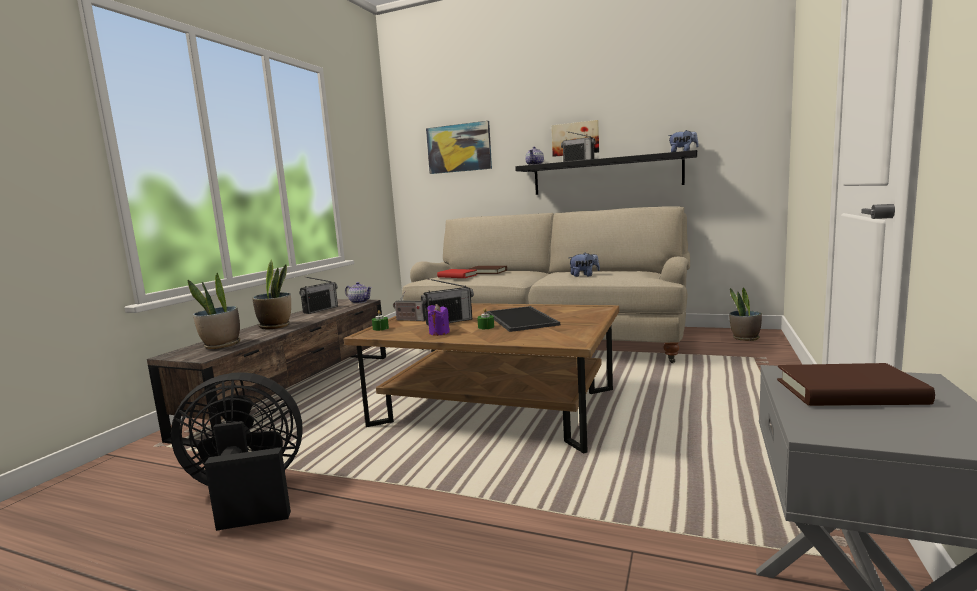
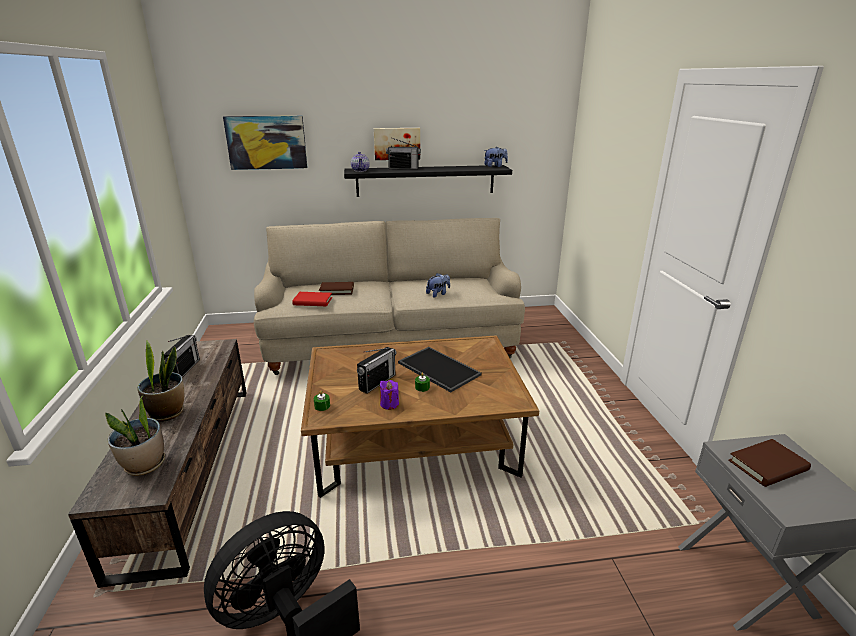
camera: 30 degrees left, 15 degrees up
teapot [345,282,372,304] -> none
radio [393,291,426,321] -> none
potted plant [729,288,762,341] -> none

